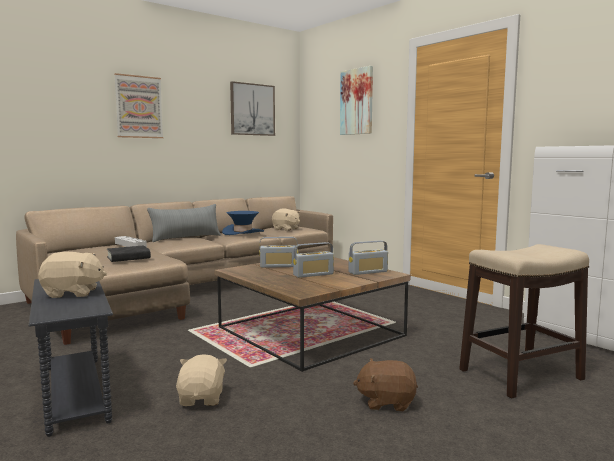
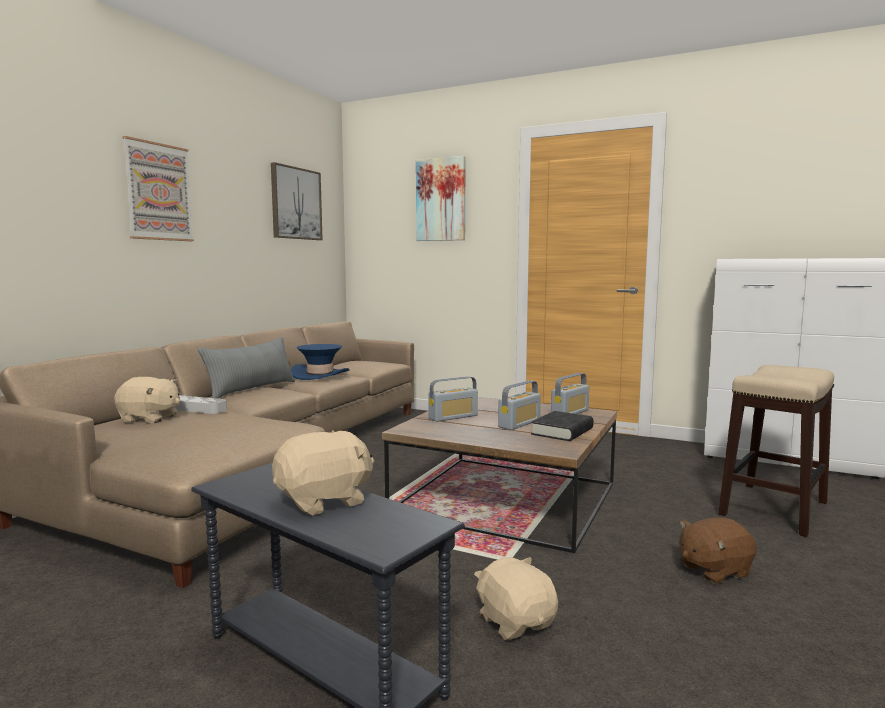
camera: 25 degrees left, 0 degrees up
black book [107,245,151,262] -> black book moved to [531,411,594,441]
beige plush toy [272,209,300,231] -> beige plush toy moved to [114,377,180,423]

